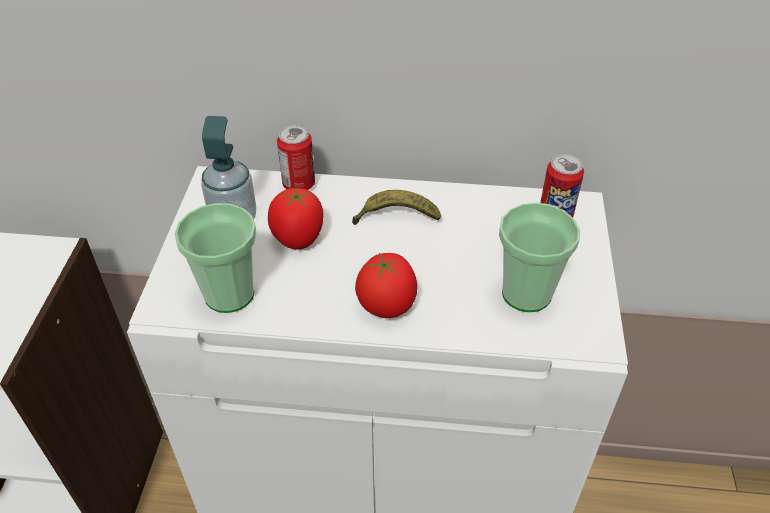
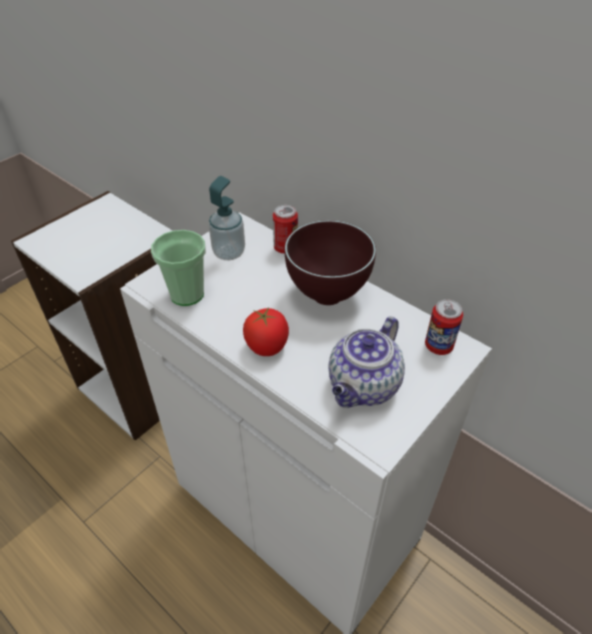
camera: 35 degrees right, 0 degrees up
tomato [268,188,324,250] -> none
banana [352,190,441,225] -> brown bowl [285,220,376,305]
cup [499,202,580,312] -> teapot [329,316,405,408]

